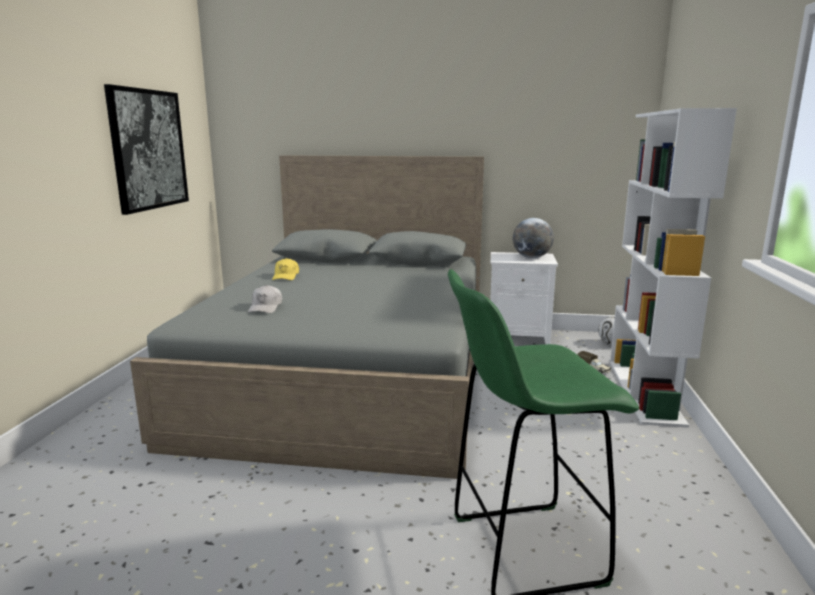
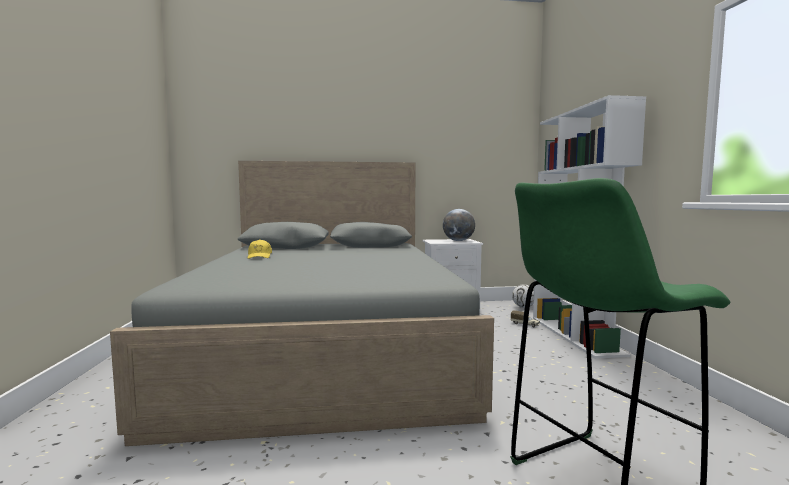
camera: 15 degrees left, 10 degrees down
picture [104,84,189,215] -> none
white cap [248,285,282,313] -> none

